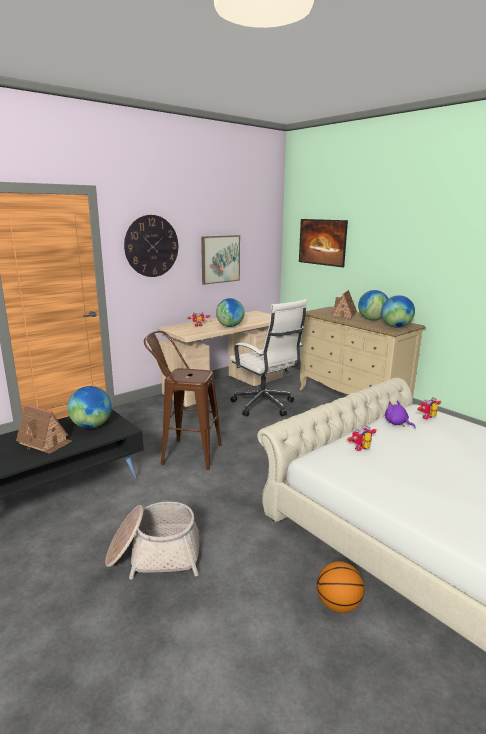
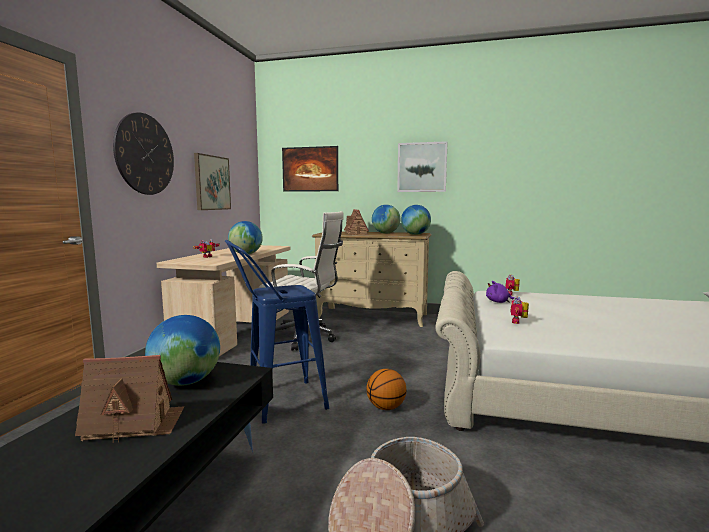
camera: 35 degrees left, 10 degrees down
brown stool [144,331,222,470] -> blue stool [225,240,329,423]
basketball [317,561,365,613] -> basketball moved to [367,369,406,410]
none -> picture [397,141,448,192]

